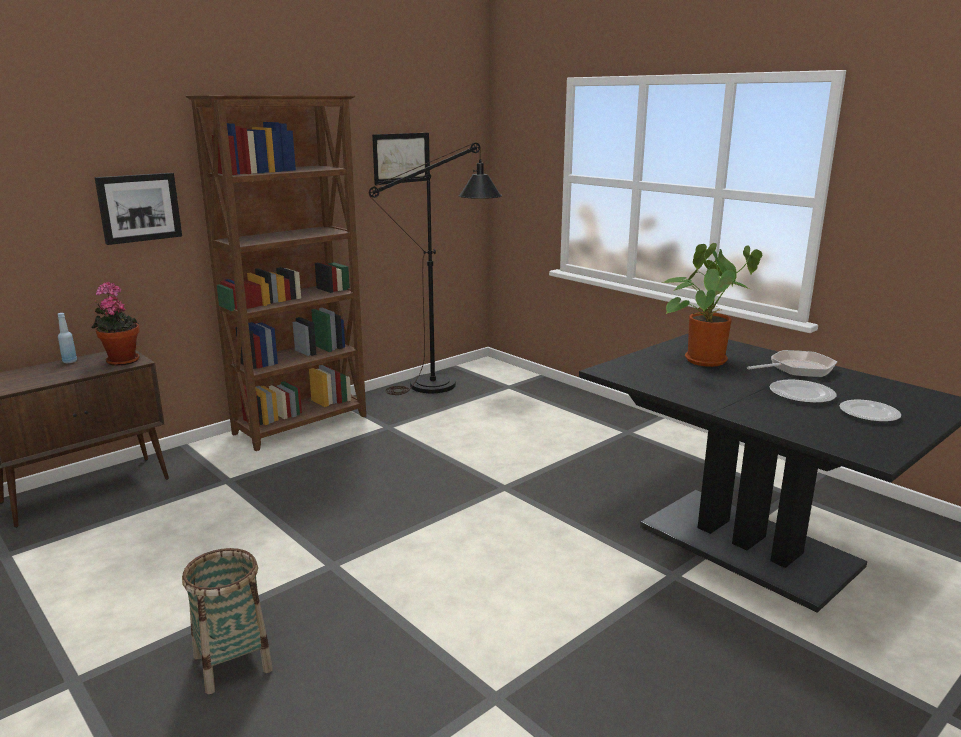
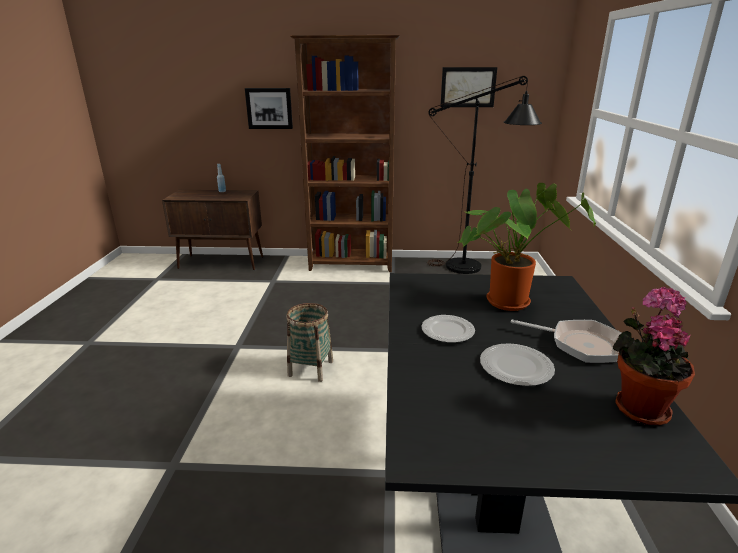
camera: 45 degrees right, 5 degrees up
potted plant [92,282,140,366] -> potted plant moved to [613,287,695,425]
basket [182,548,273,694] -> basket moved to [286,303,333,382]
plate [840,400,901,422] -> plate moved to [421,315,475,343]

